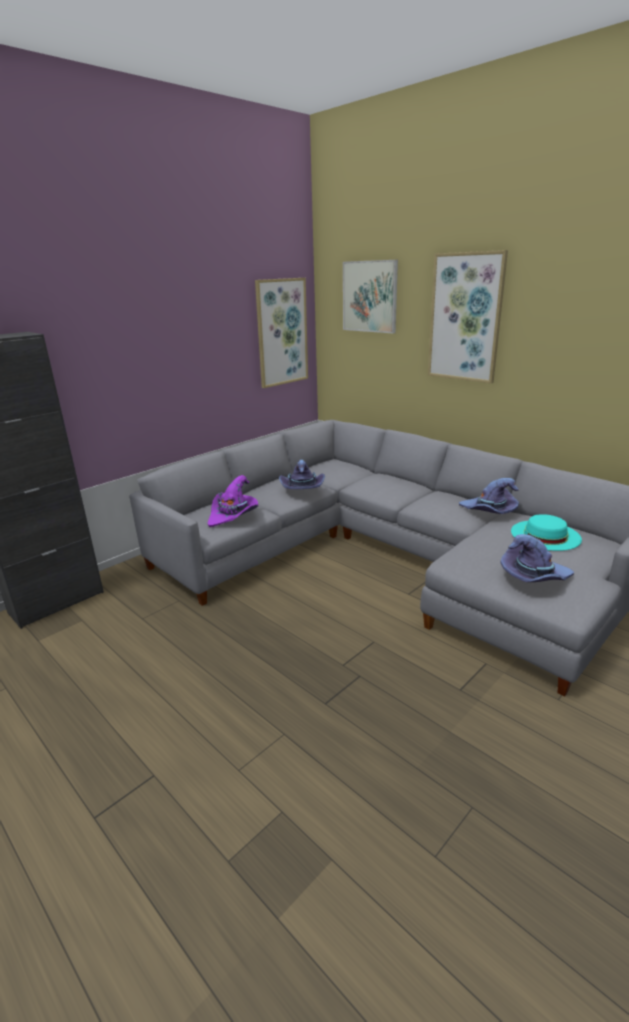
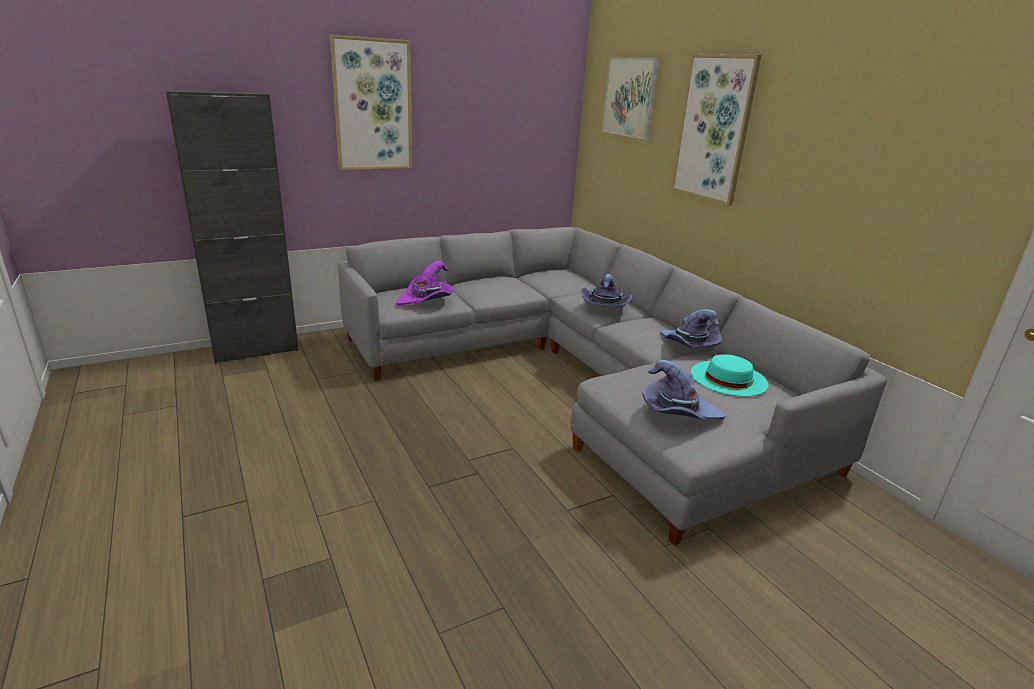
camera: 15 degrees right, 0 degrees up
picture [255,278,308,388] -> picture moved to [330,35,412,170]
purple hat [279,460,325,489] -> purple hat moved to [581,274,632,307]

